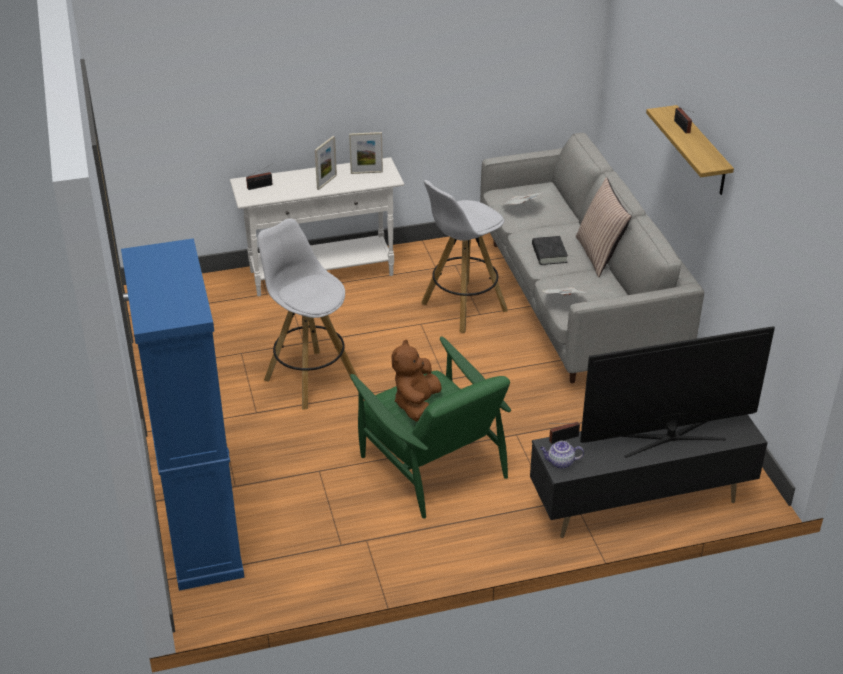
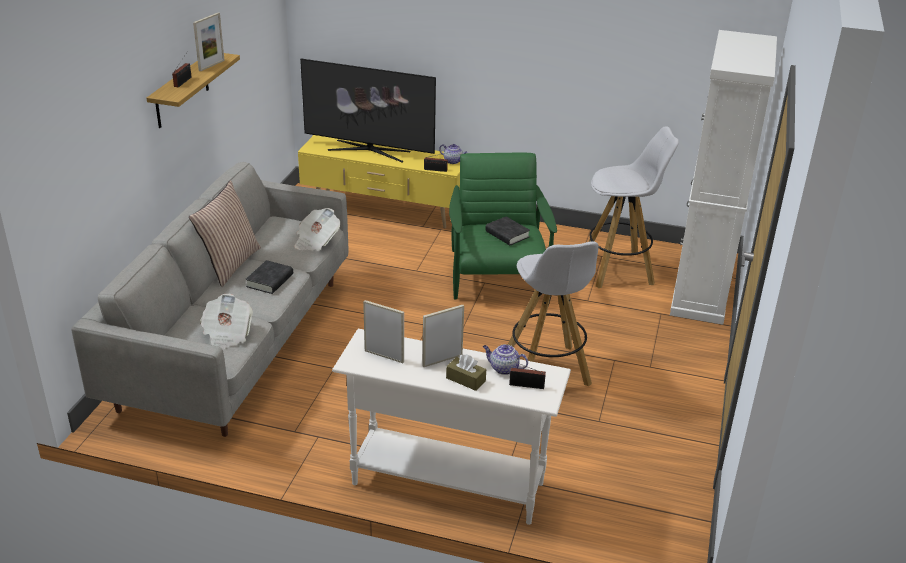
camera: 150 degrees left, 5 degrees down
blue cabinet [121,238,245,591] -> white cabinet [670,30,777,325]
brown plush toy [391,340,442,421] -> black book [485,216,530,245]
white stool [421,180,508,333] -> white stool moved to [589,126,679,288]
black tv stand [530,414,768,538] -> yellow tv stand [298,135,460,229]
none -> picture frame [193,13,225,72]
none -> brown tissue box [446,355,486,391]
none -> teapot [483,344,528,375]

